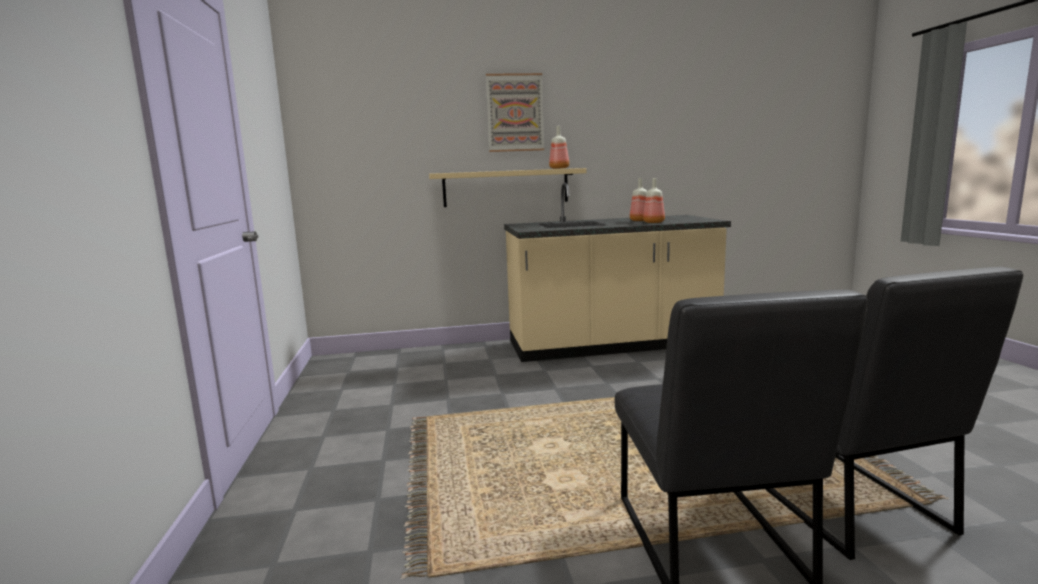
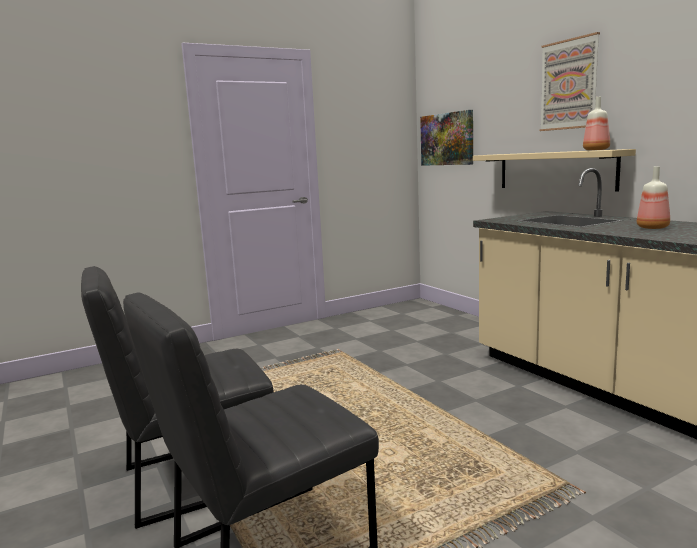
camera: 70 degrees right, 0 degrees up
bottle [643,178,665,223] -> none
none -> picture [420,110,473,166]

